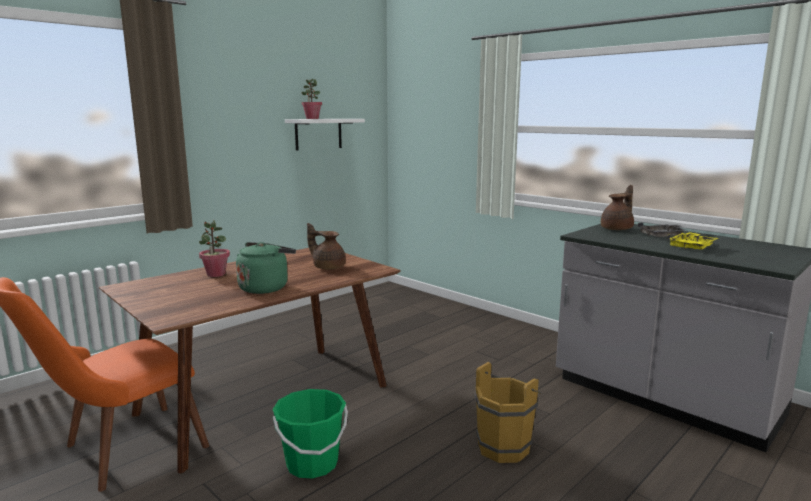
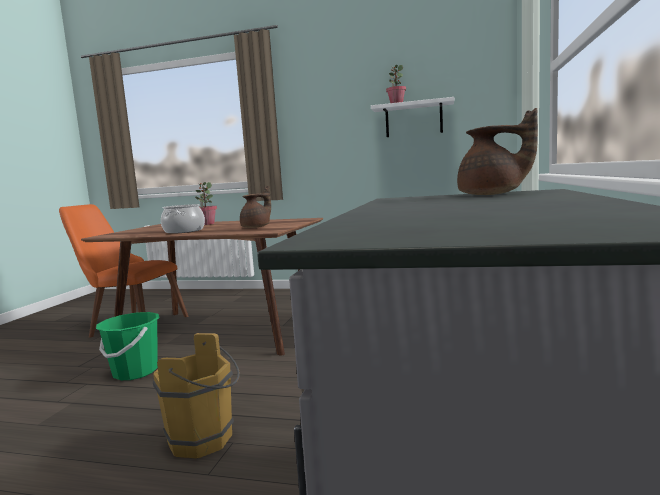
camera: 60 degrees right, 5 degrees down
green kettle [236,242,296,294] -> cooking pot [161,204,205,234]
brown teapot [307,223,346,270] -> brown teapot turned 45 degrees clockwise [240,186,271,228]
grey tray [638,223,685,237] -> none
yellow tray [667,232,718,249] -> none

